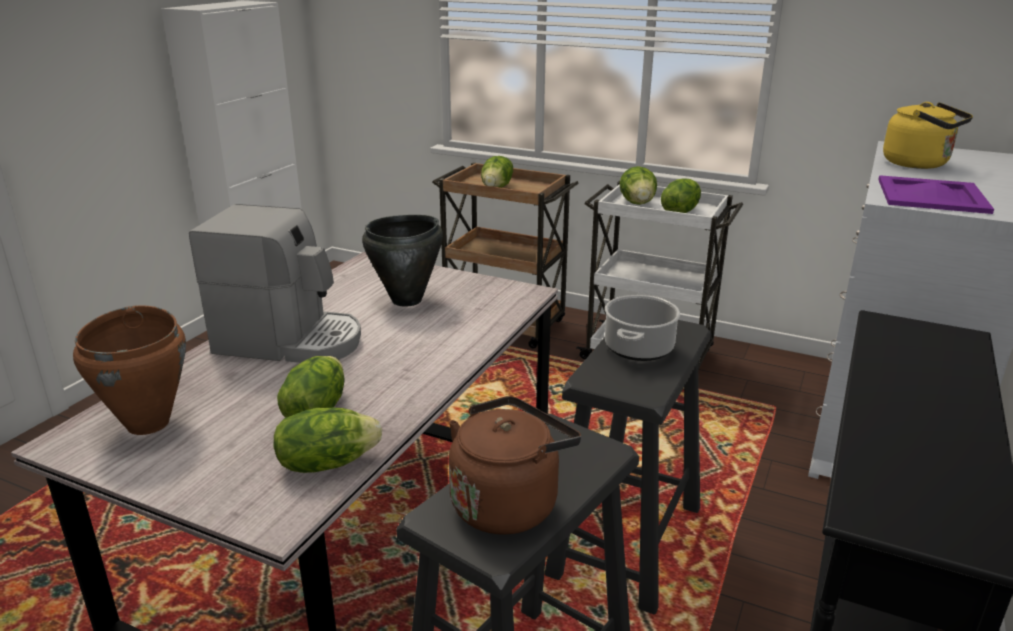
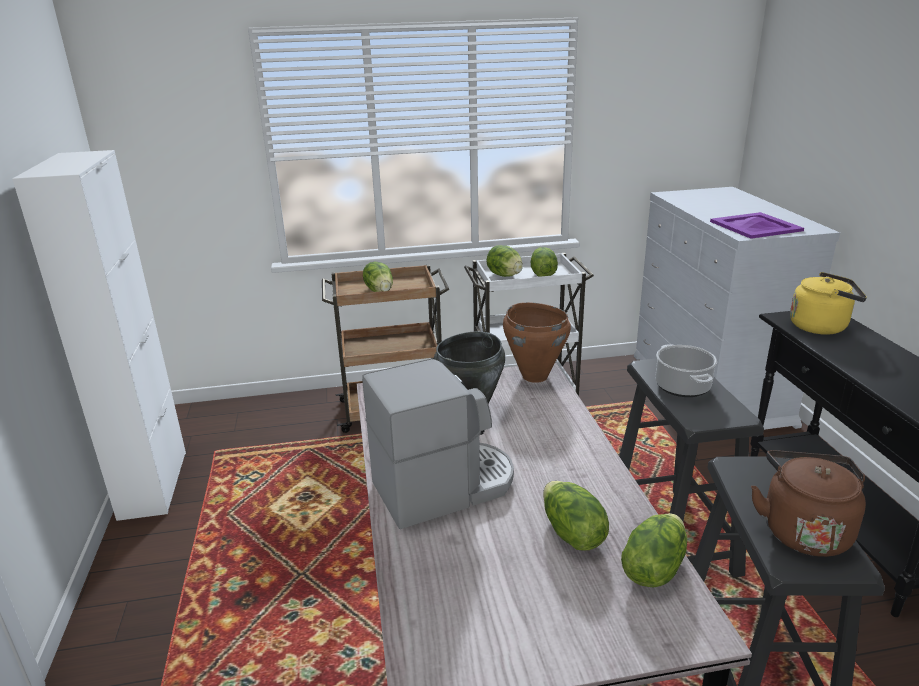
camera: 35 degrees left, 0 degrees up
brown cooking pot [73,305,186,435] -> brown cooking pot moved to [503,302,571,383]
yellow kettle [883,102,973,169] -> yellow kettle moved to [790,272,867,335]

